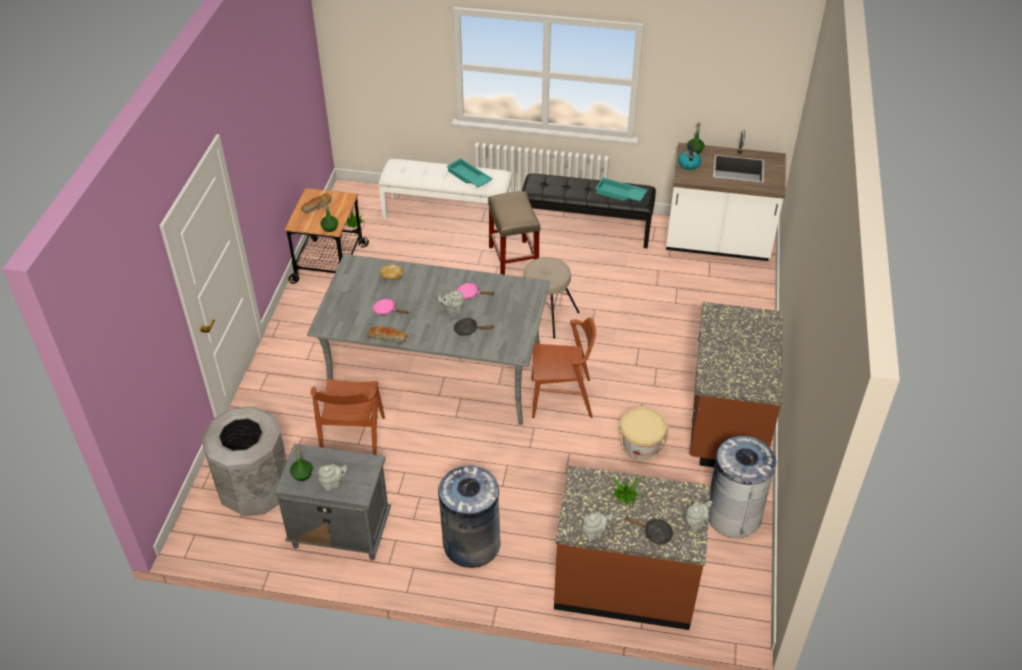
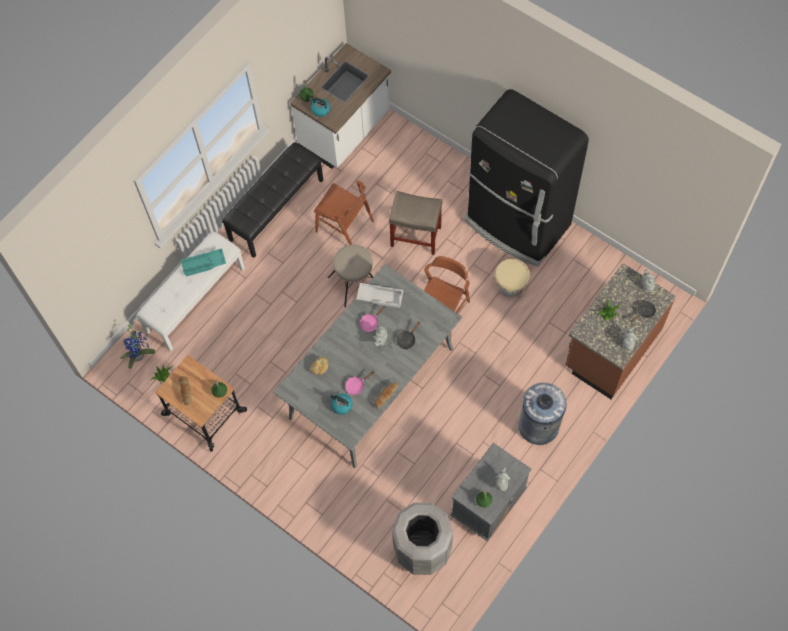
camera: 60 degrees left, 20 degrees up
brown chair [310,379,385,455] -> brown chair moved to [314,181,374,245]
beige stool [488,191,540,275] -> beige stool moved to [389,191,443,255]
turquoise tray [595,178,647,202] -> none
brown counter [690,302,782,467] -> black fridge [464,89,589,267]
grey trash can [708,436,778,538] -> none
none -> potted plant [121,324,156,369]
none -> kettle [329,394,353,415]
none -> white tray [356,283,404,308]

